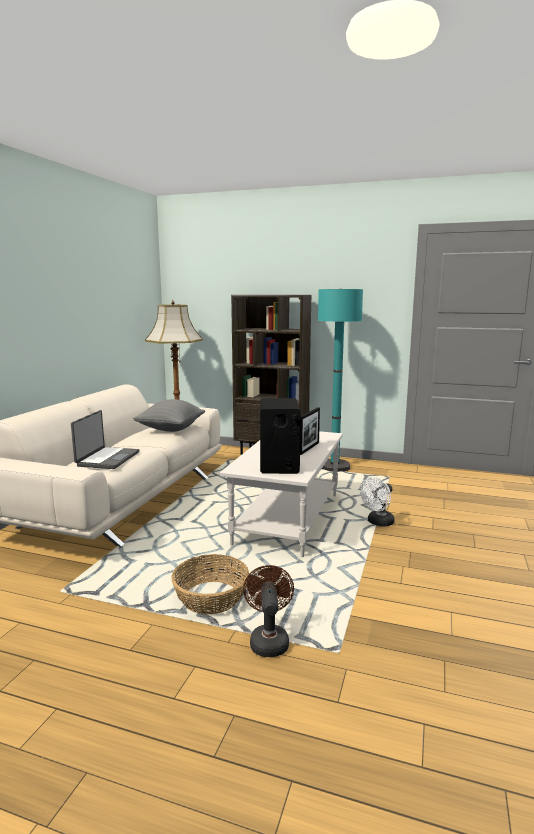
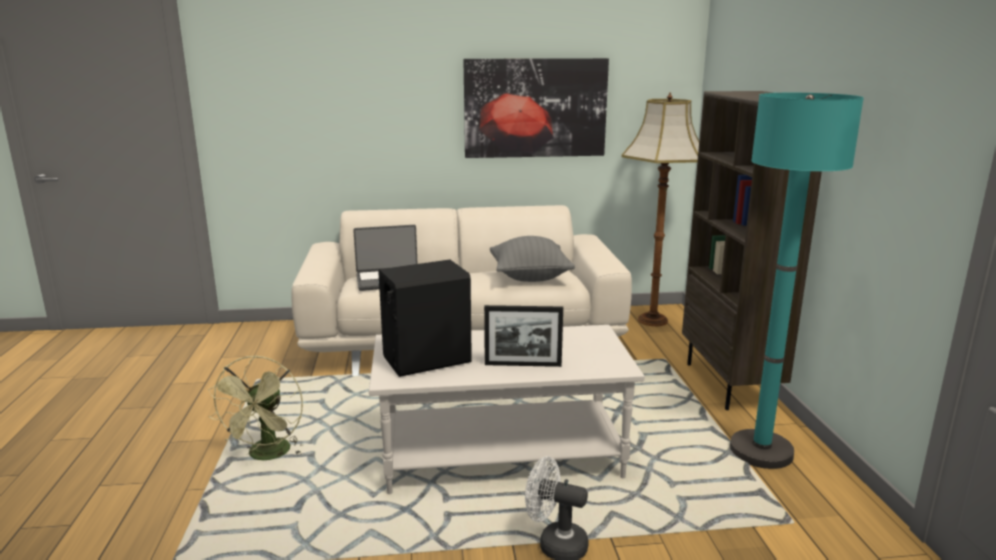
camera: 65 degrees right, 5 degrees up
basket [171,554,249,614] -> green fan [208,355,303,460]
brown fan [243,565,294,657] -> none
none -> picture [463,58,609,158]

